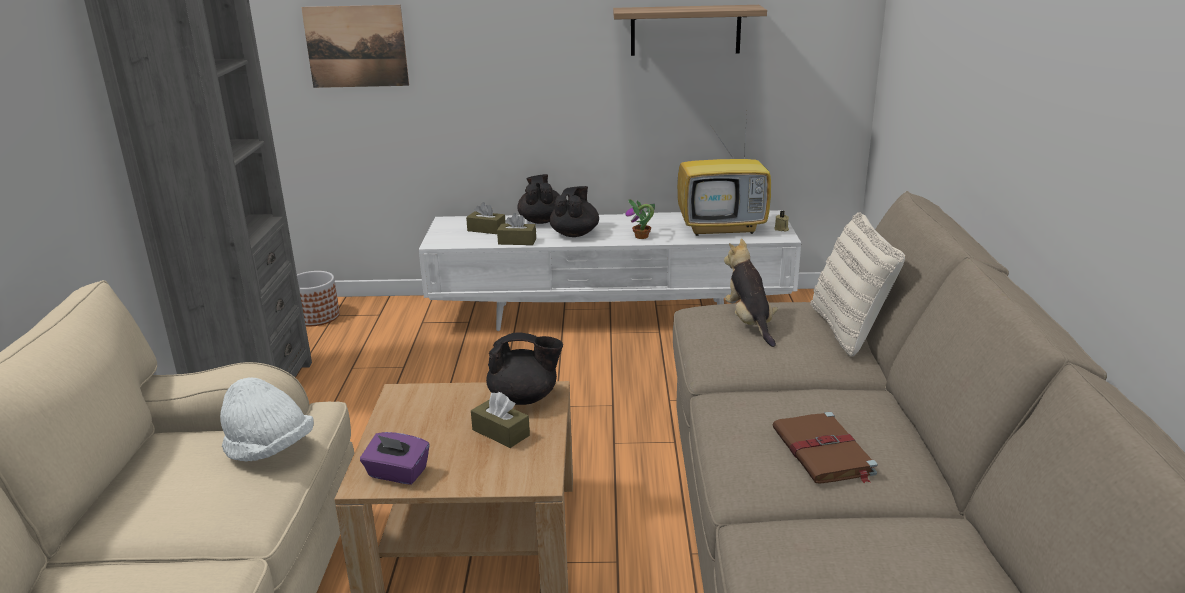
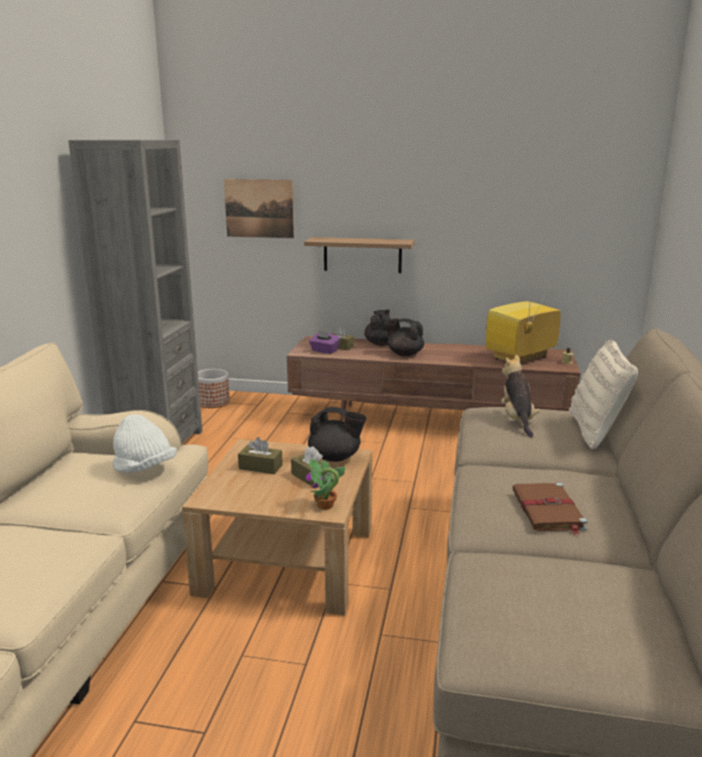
camera: 10 degrees right, 5 degrees down
purple tissue box [360,432,429,485] -> purple tissue box moved to [309,331,340,354]
white tv stand [419,210,801,331] -> brown tv stand [287,336,580,422]
brown tissue box [497,213,536,245] -> brown tissue box moved to [238,437,283,474]
black teapot [550,186,599,237] -> black teapot turned 90 degrees counterclockwise [384,318,424,356]
shelf [613,5,767,56] -> shelf moved to [304,237,415,273]
potted plant [625,199,655,239] -> potted plant moved to [306,459,345,509]
television [677,116,771,236] -> television turned 135 degrees clockwise [486,286,560,363]

